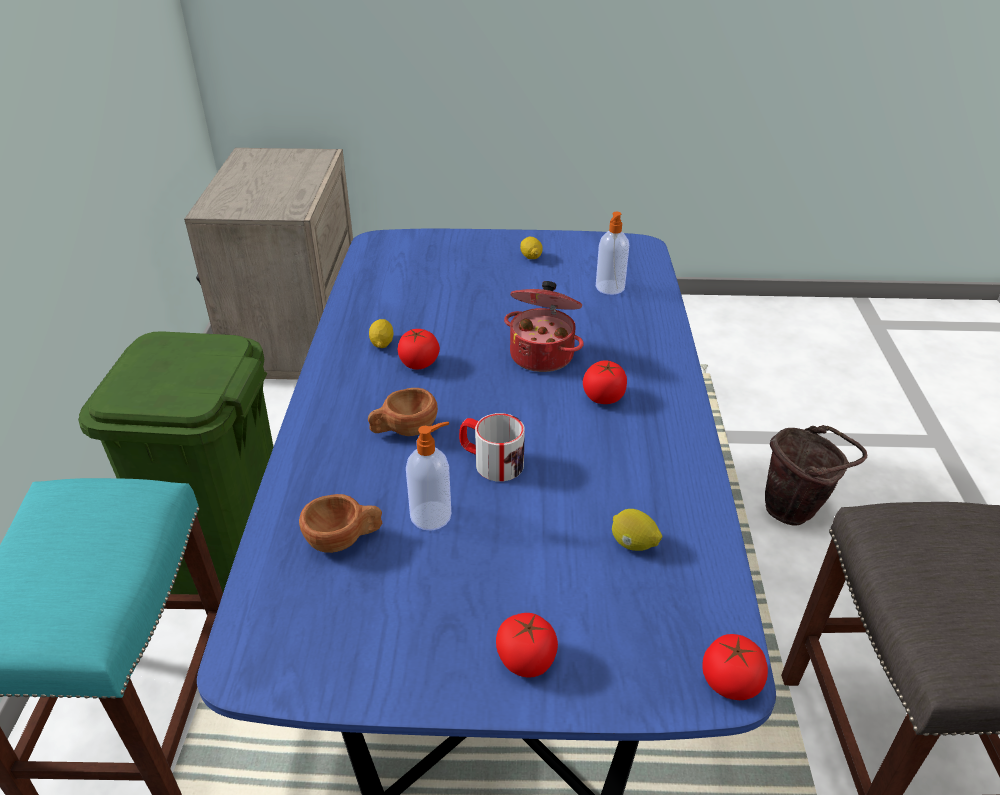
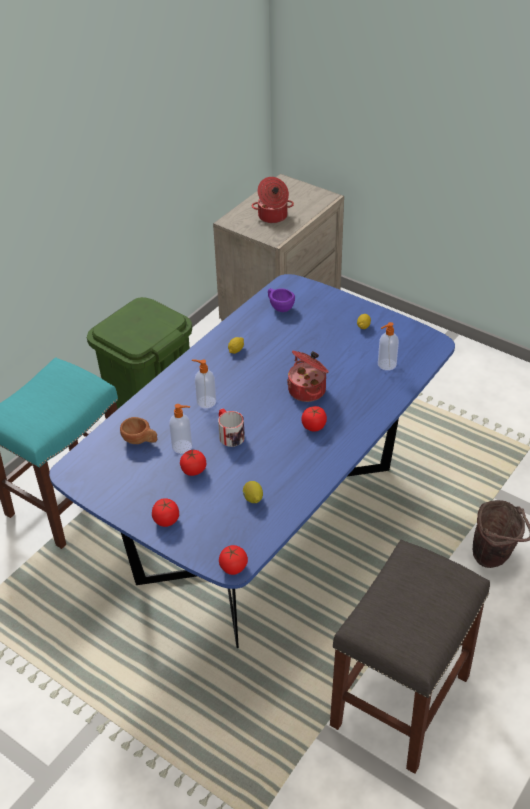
camera: 35 degrees right, 5 degrees up
brown cup [368,388,438,436] -> soap dispenser [192,360,216,409]
tomato [398,329,440,370] -> tomato moved to [180,449,207,476]
none -> cooking pot [252,177,294,223]
none -> purple cup [268,288,295,312]

